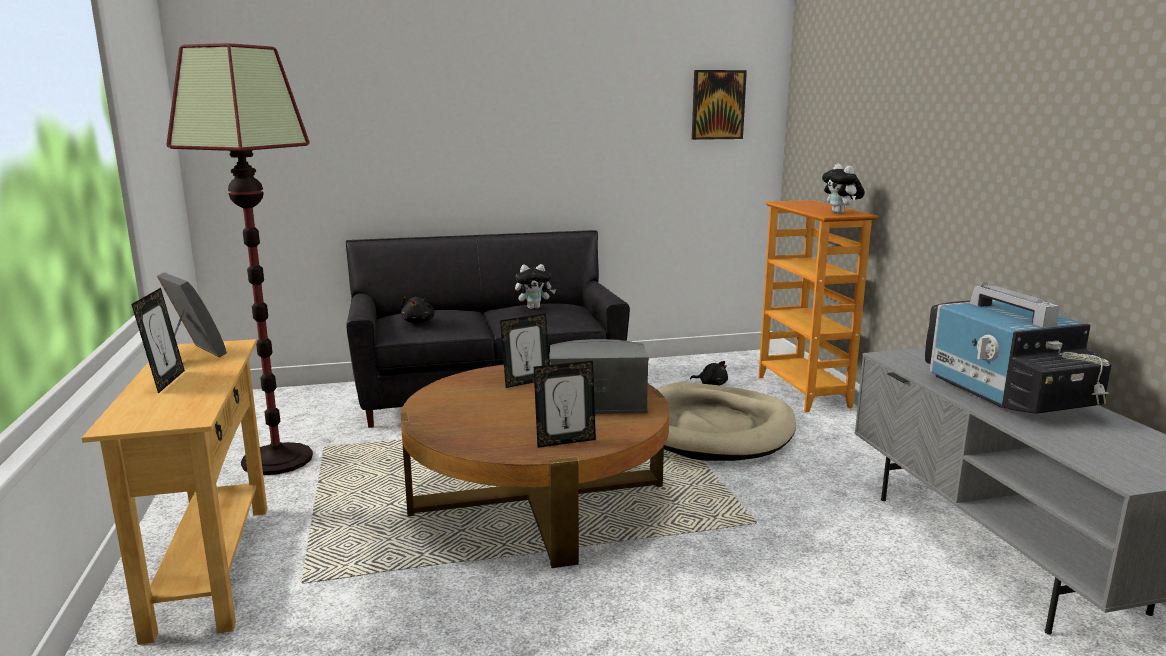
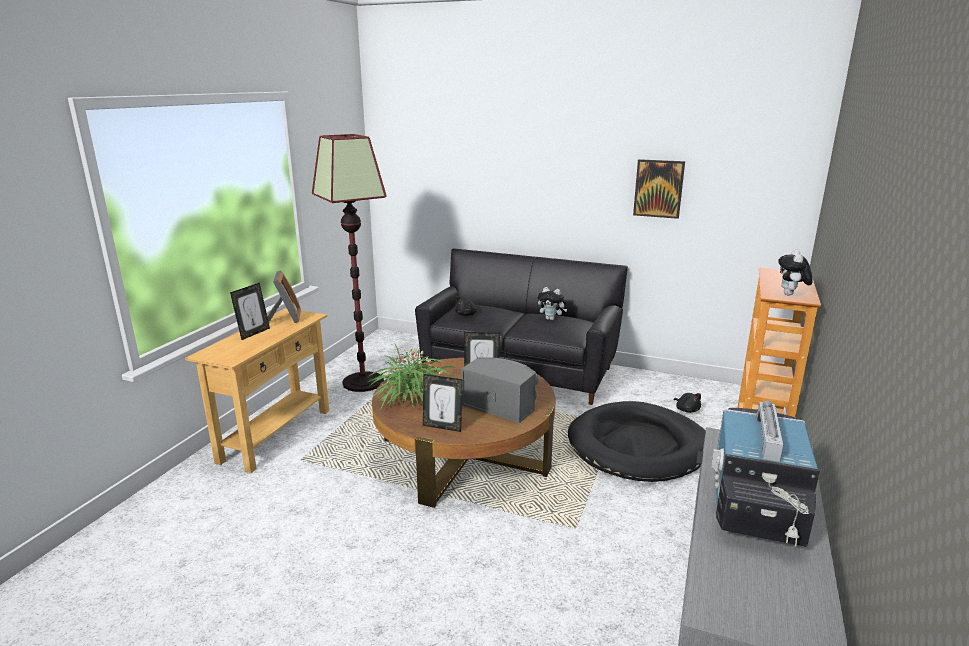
camera: 35 degrees right, 5 degrees up
beige dog bed [657,382,796,461] -> black dog bed [568,401,706,482]
picture [692,70,747,140] -> picture moved to [633,159,685,219]
none -> potted plant [368,345,456,411]

